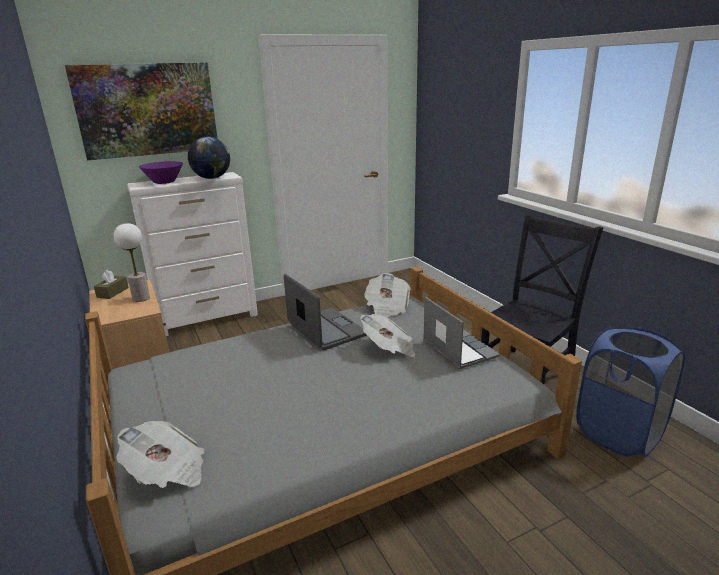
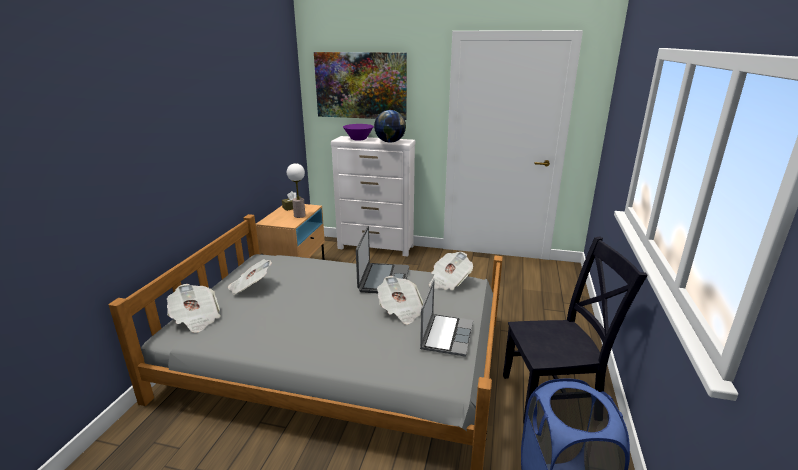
camera: 40 degrees right, 0 degrees up
none -> newspaper [228,259,272,295]

